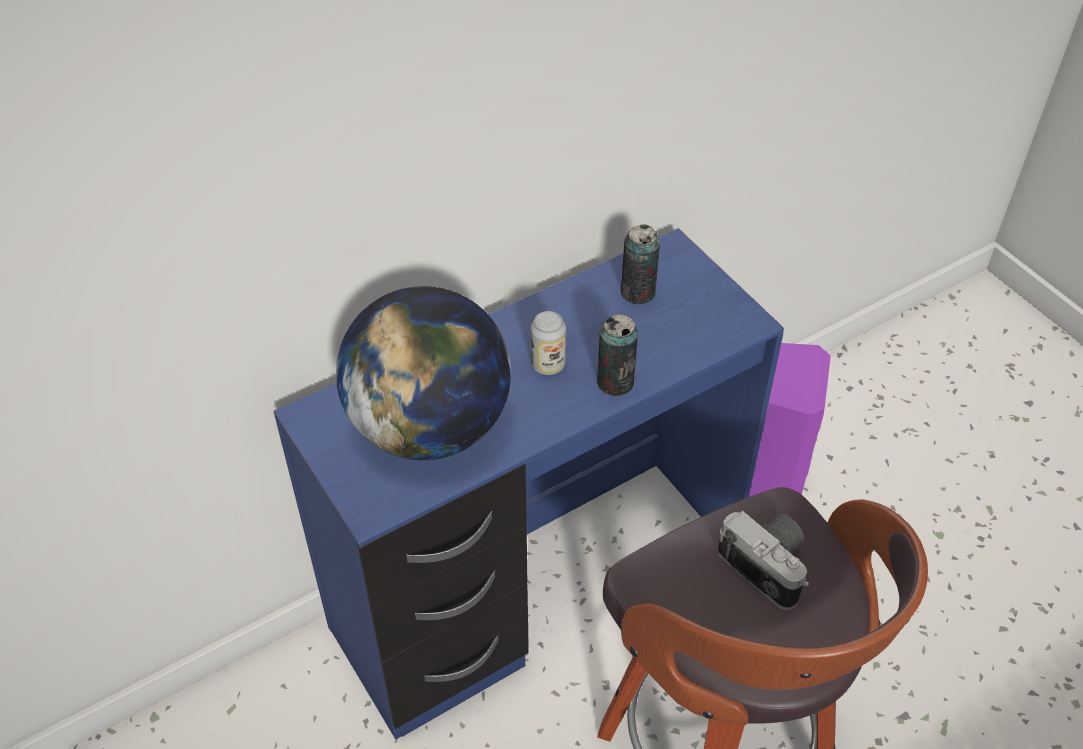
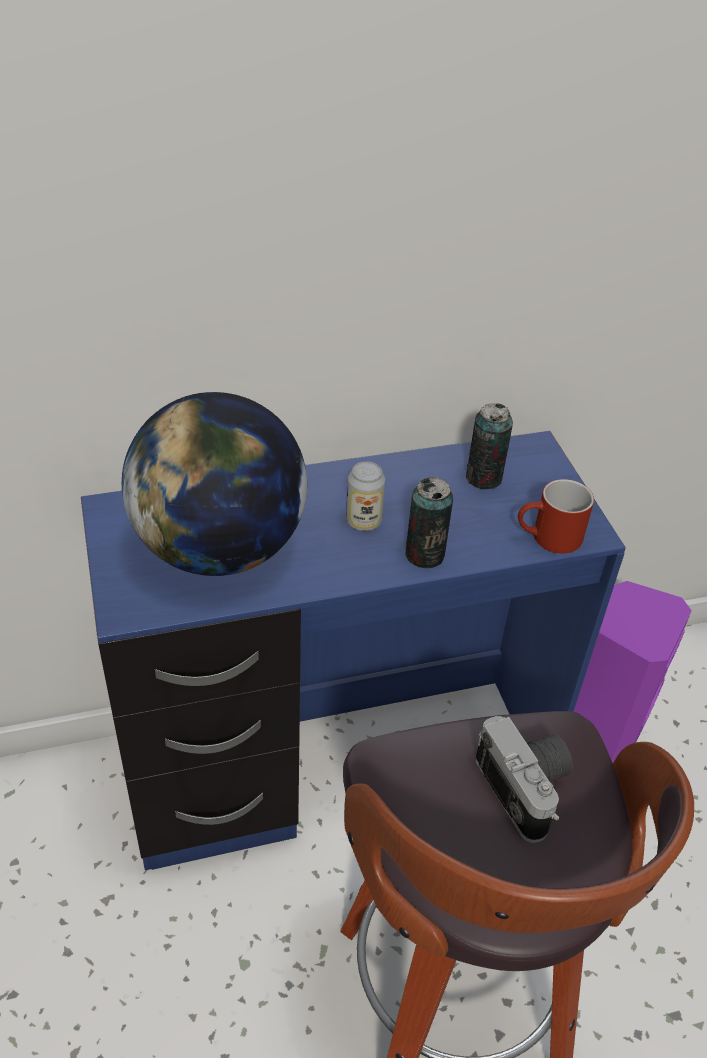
camera: 15 degrees right, 5 degrees down
none -> red mug [518,479,594,554]

